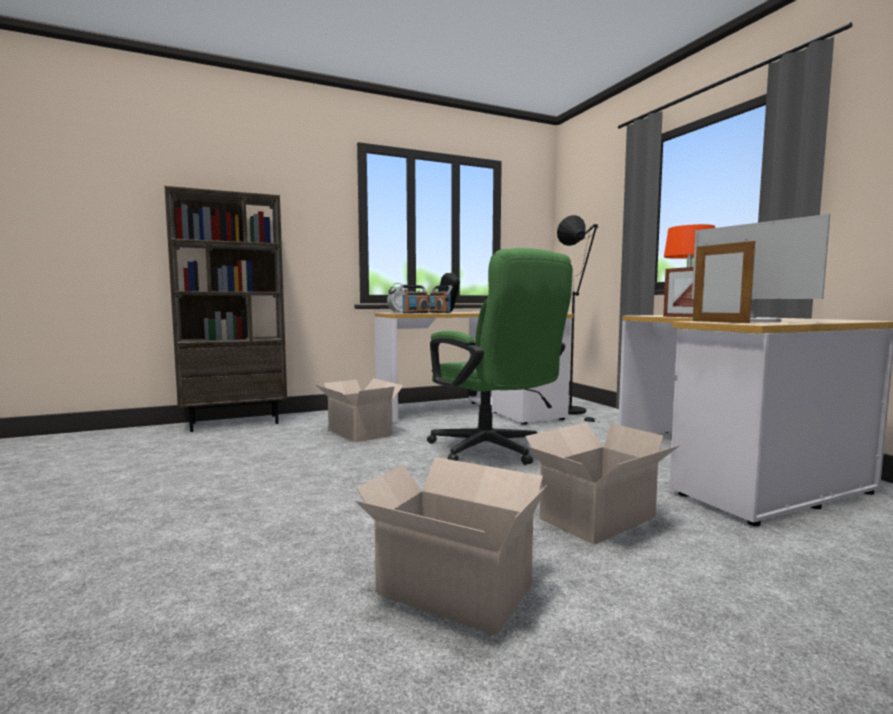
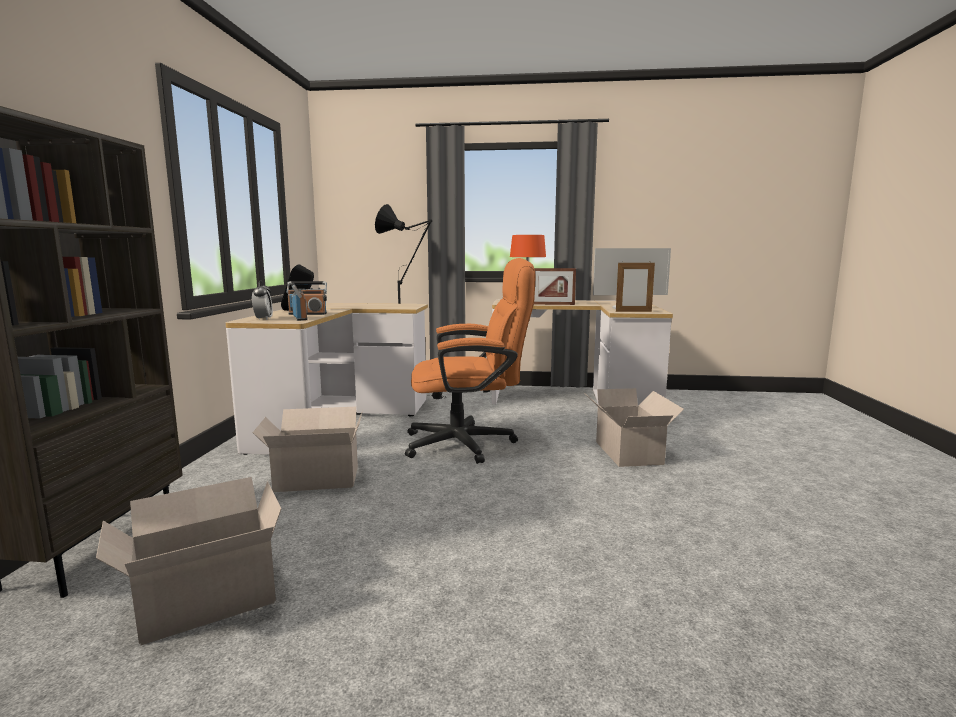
camera: 60 degrees left, 5 degrees up
cardboard box [355,457,547,636] -> cardboard box moved to [96,477,281,645]
green office chair [427,248,573,465] -> orange office chair [405,258,535,464]

